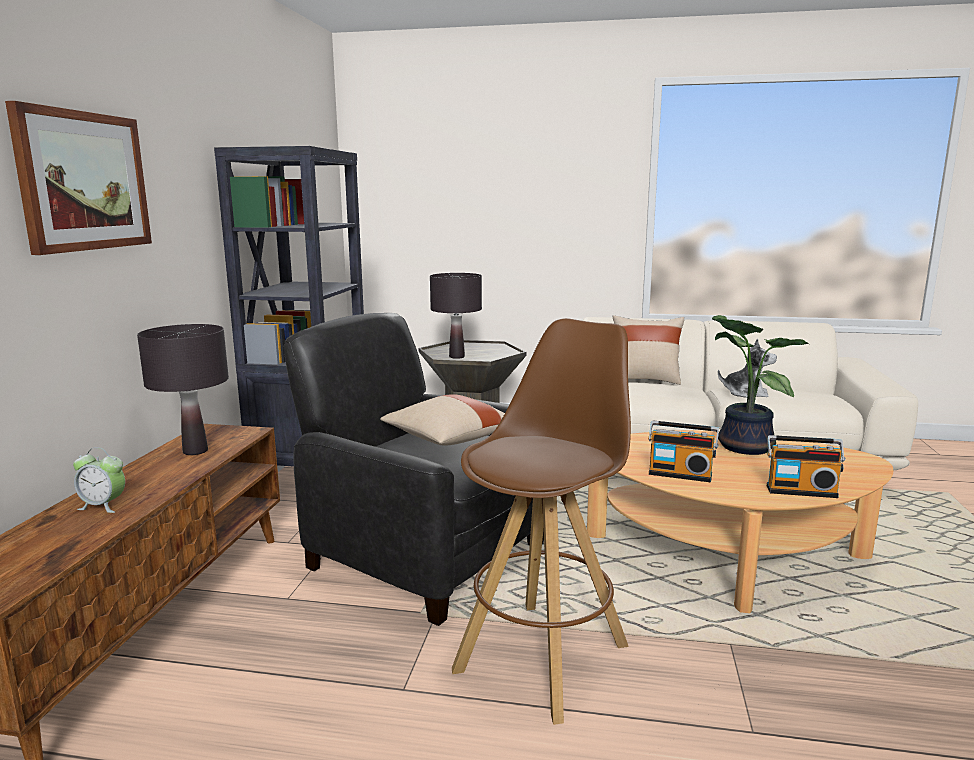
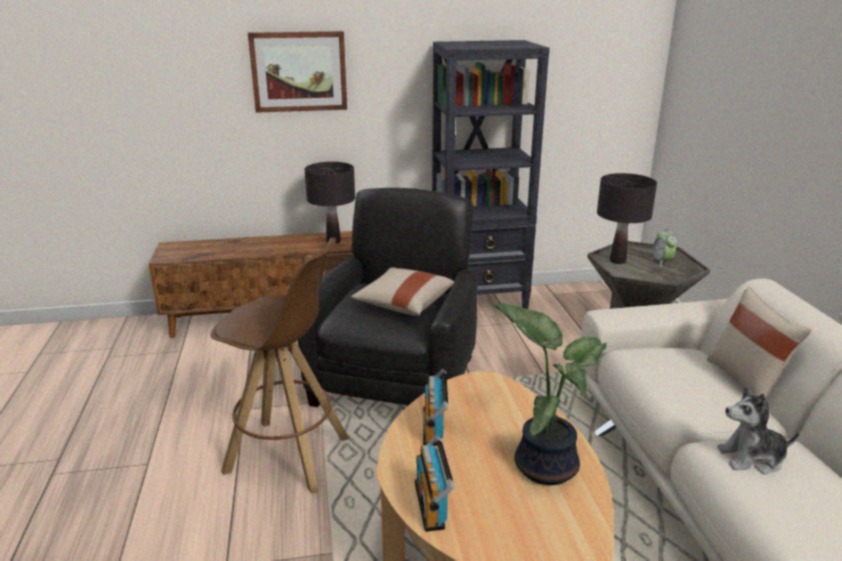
camera: 70 degrees right, 10 degrees up
alarm clock [73,447,125,513] -> alarm clock moved to [651,229,677,267]
plush toy [718,339,777,398] -> plush toy turned 90 degrees clockwise [717,386,800,474]

